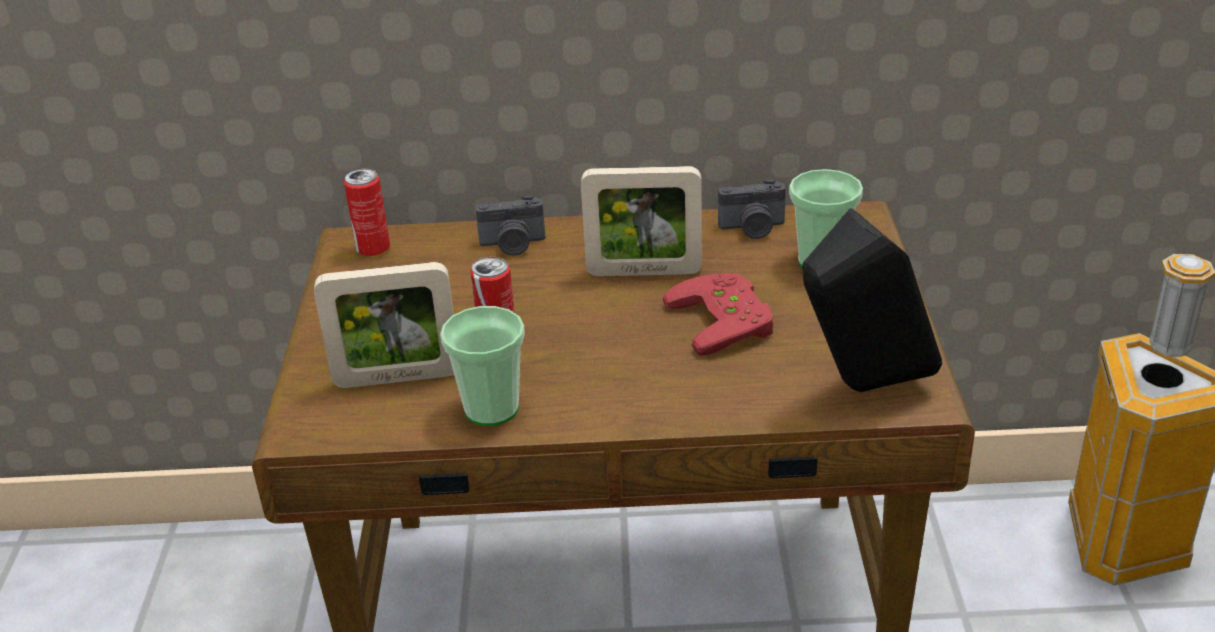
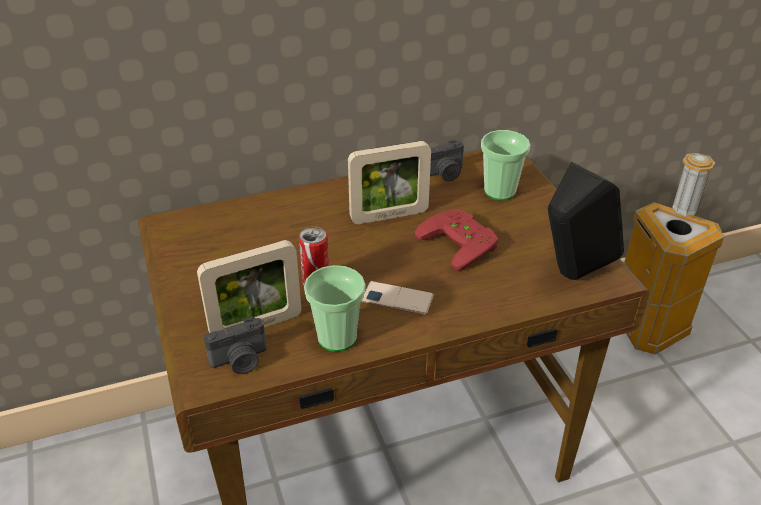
camera: 20 degrees left, 5 degrees up
can [344,169,390,256] -> none
camera [475,195,545,255] -> camera moved to [204,317,267,374]
none -> phone [361,281,434,315]

